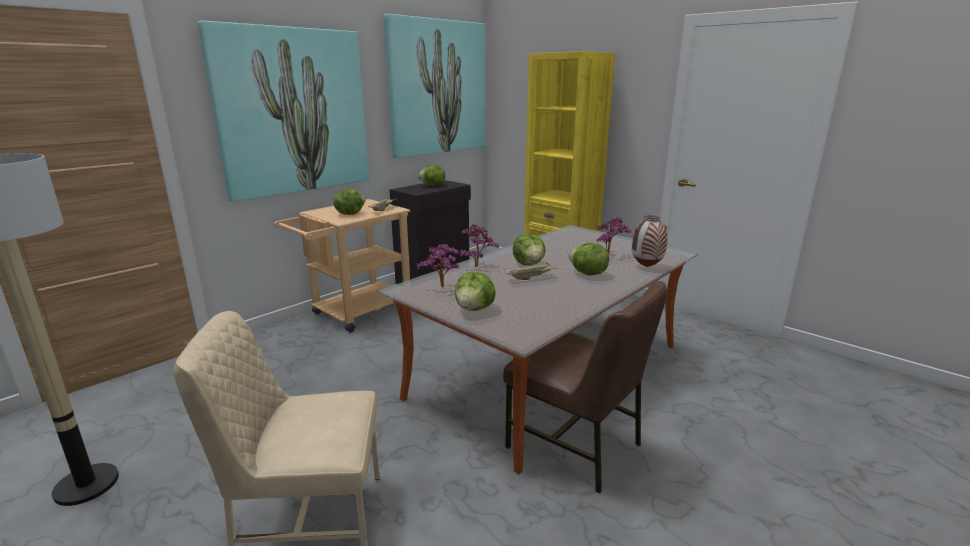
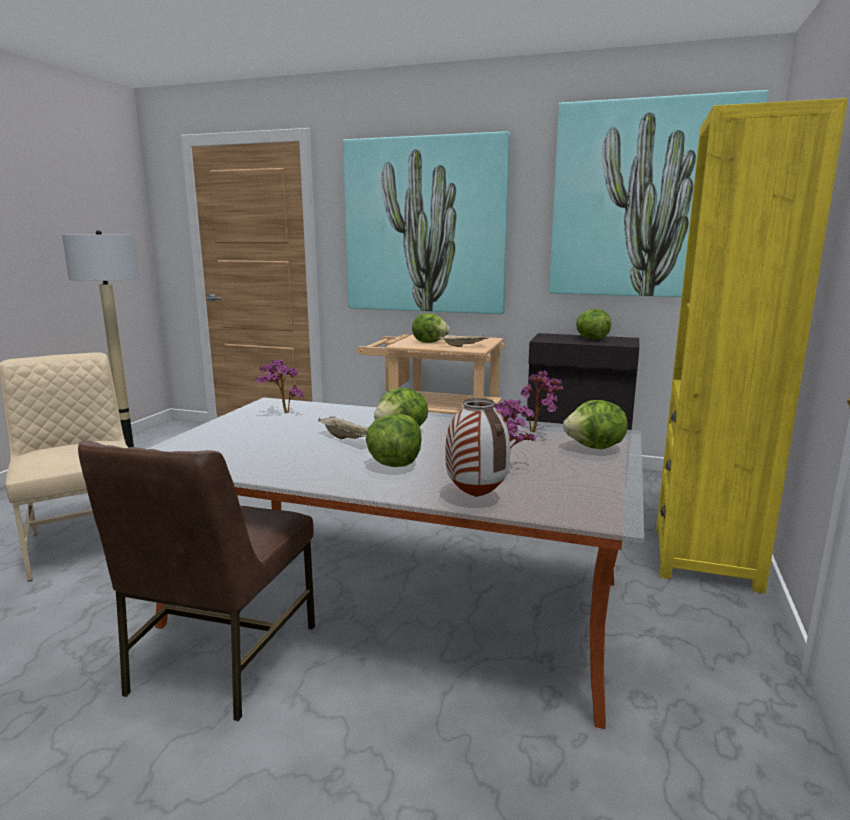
camera: 65 degrees right, 5 degrees down
lettuce [455,272,496,311] -> lettuce moved to [563,400,627,449]
potted plant [459,224,499,267] -> potted plant moved to [517,370,563,432]

